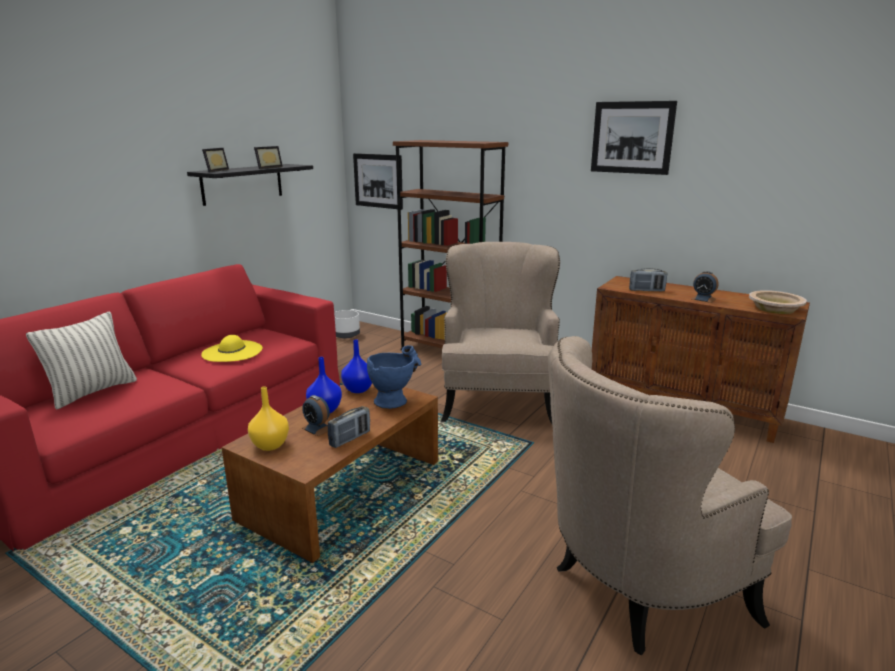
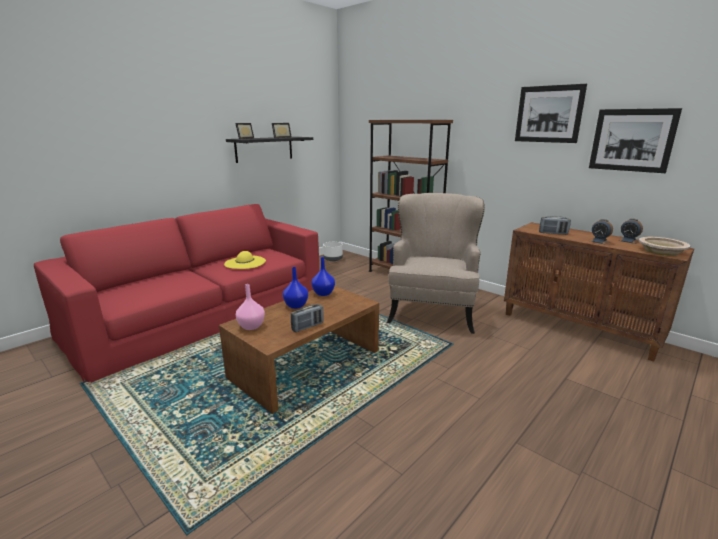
camera: 10 degrees right, 0 degrees up
pillow [26,311,137,410] -> none
yellow vase [248,386,289,451] -> pink vase [236,284,265,330]
alarm clock [302,395,330,436] -> alarm clock moved to [618,219,643,244]
picture [353,153,403,210] -> picture moved to [589,108,682,173]
blue vase [367,345,421,409] -> none
beige armchair [548,336,792,656] -> none

